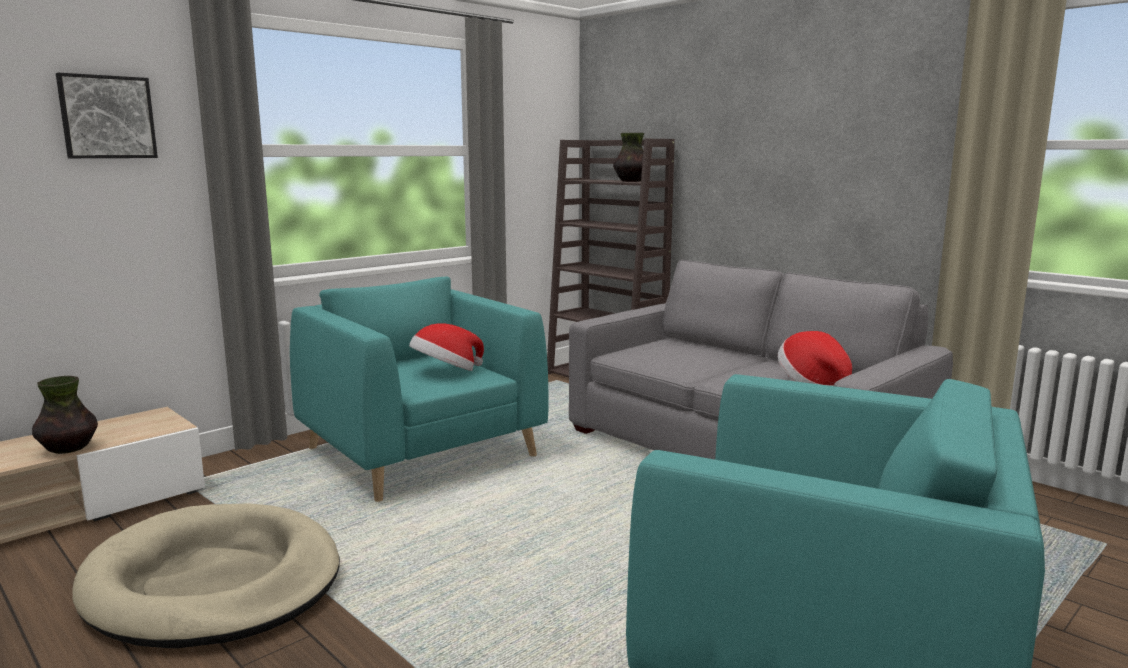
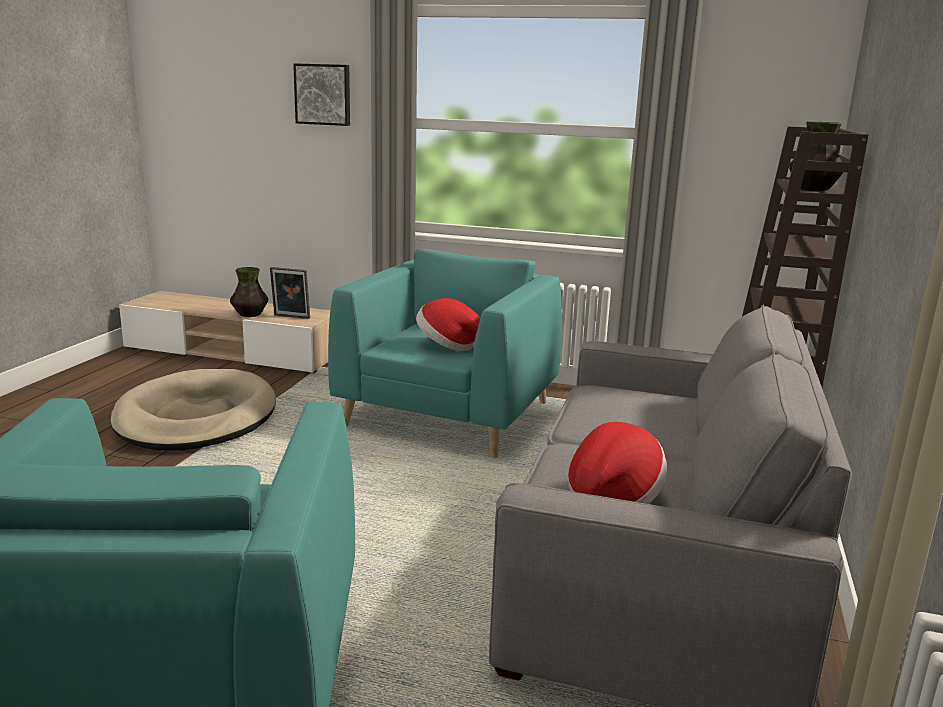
camera: 60 degrees right, 5 degrees up
none -> picture frame [270,267,310,319]

